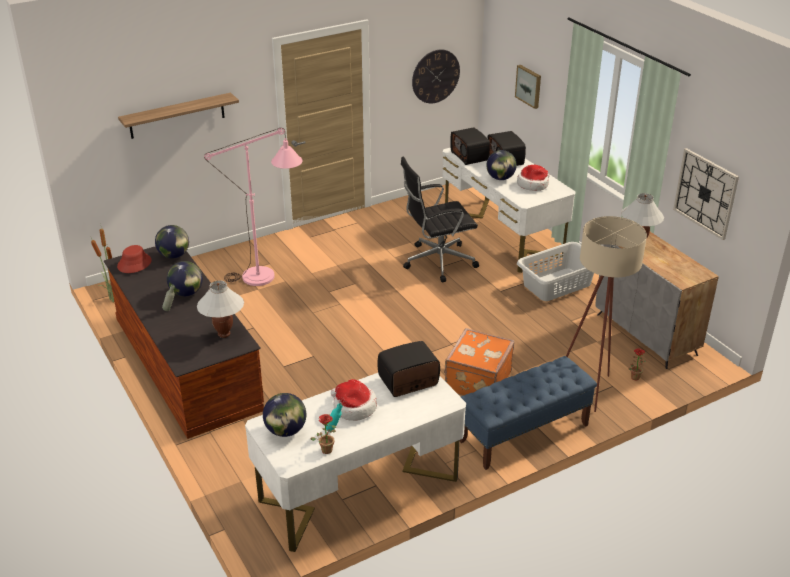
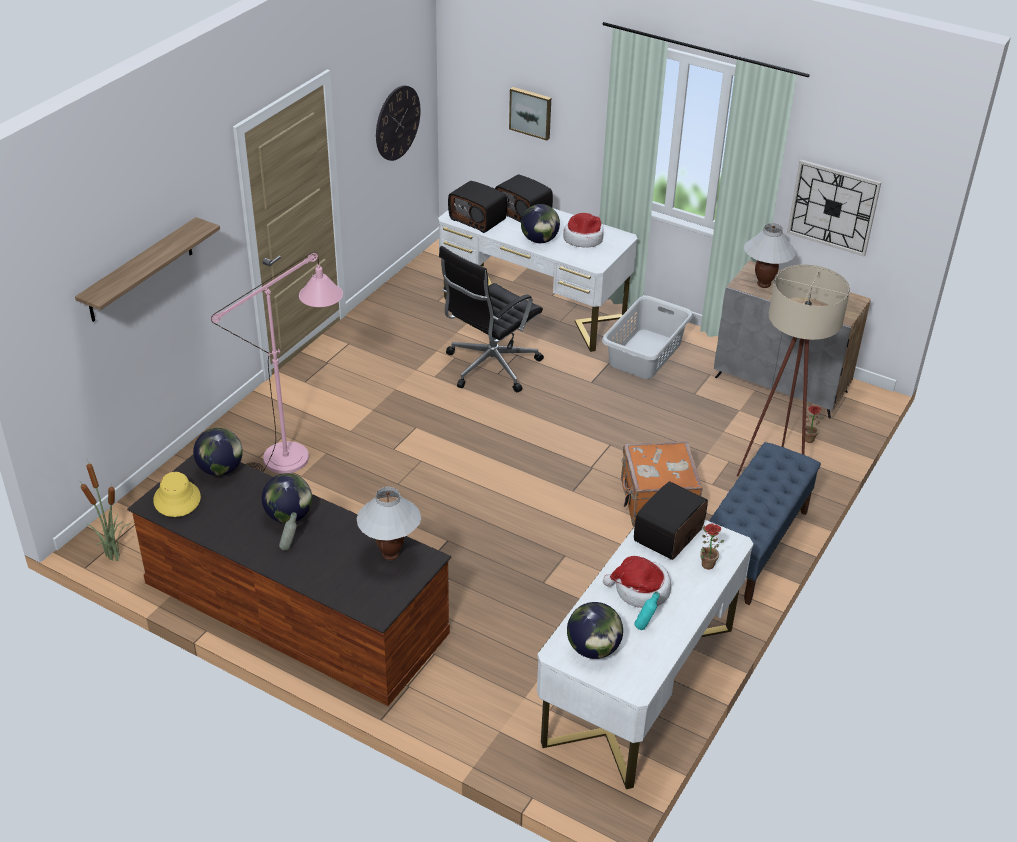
camera: 30 degrees left, 5 degrees up
red hat [117,245,152,273] -> yellow hat [153,472,201,517]
potted plant [311,414,336,454] -> potted plant moved to [700,523,724,569]

